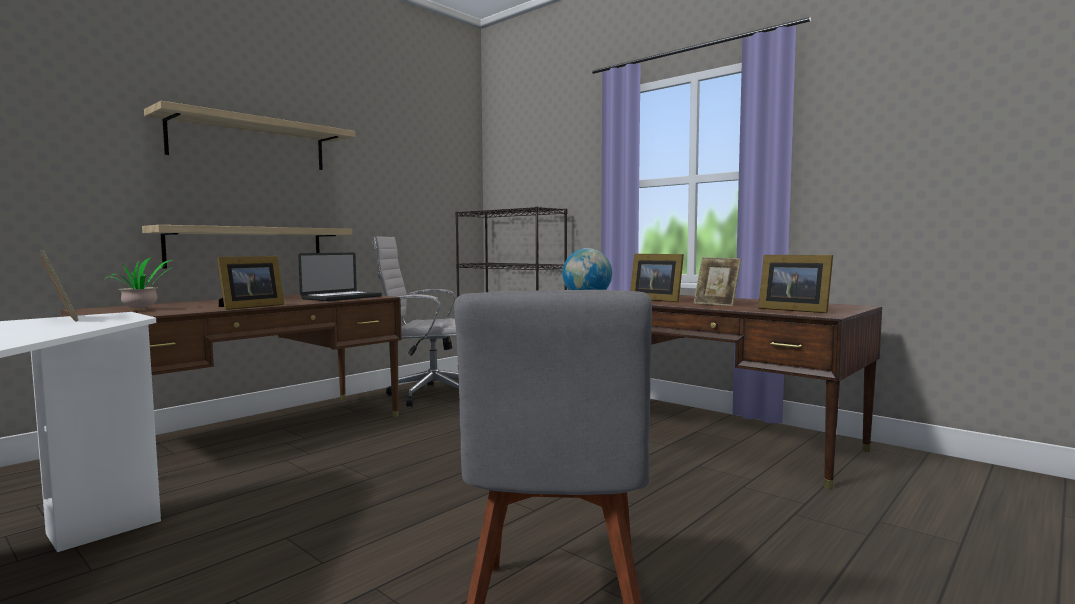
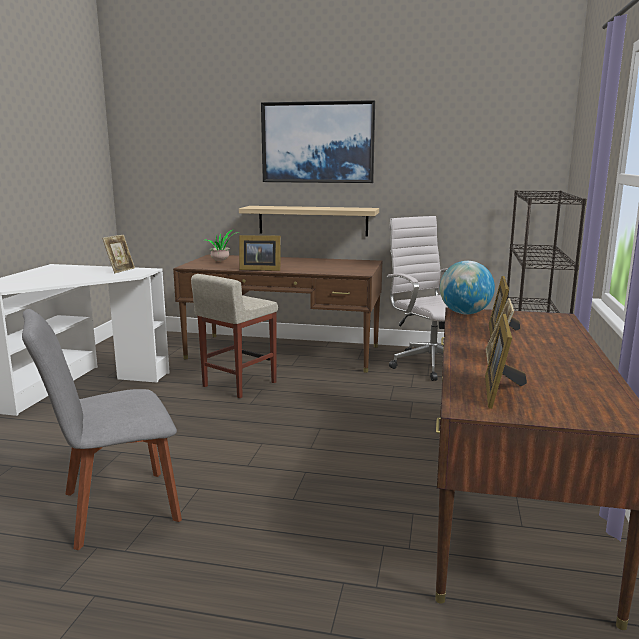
camera: 60 degrees right, 10 degrees up
shelf [144,101,355,170] -> picture [261,100,375,183]
laptop [298,253,382,301] -> none
none -> beige stool [191,274,278,398]

